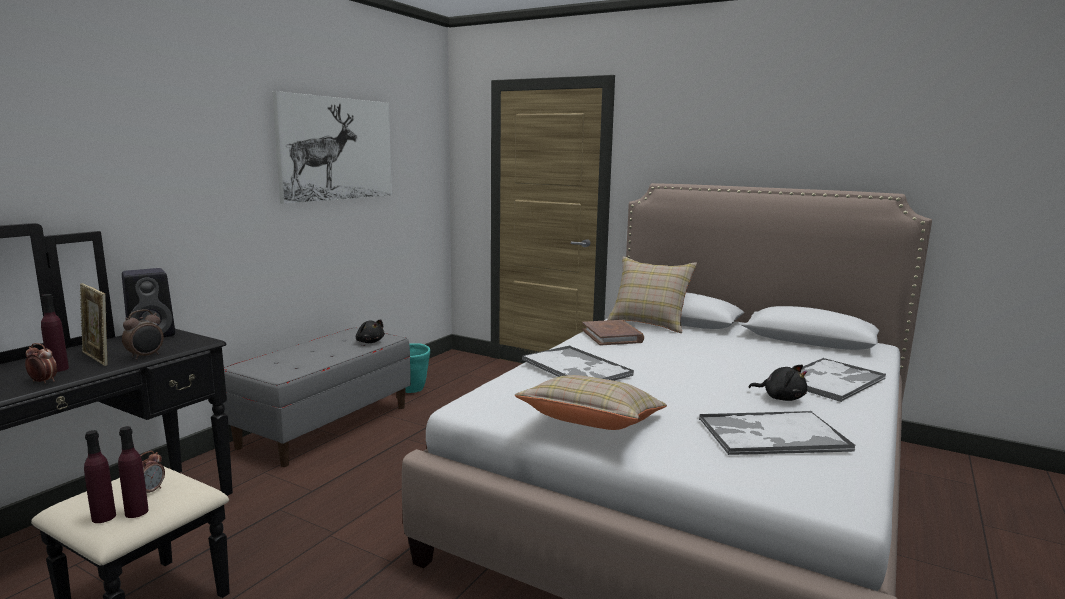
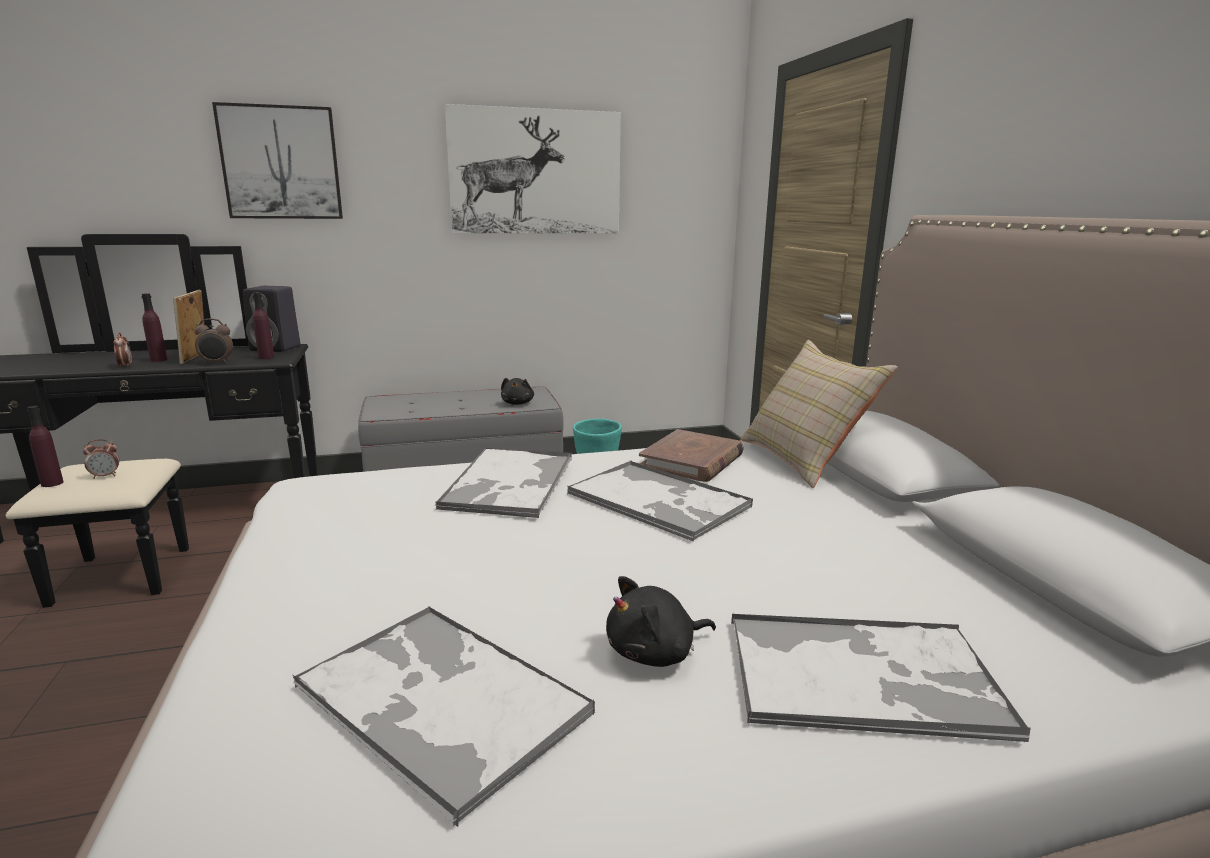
camera: 45 degrees right, 5 degrees up
purple bottle [118,426,149,518] -> purple bottle moved to [253,292,274,359]
beige pillow [515,375,667,430] -> none
black plush toy [748,365,807,401] -> black plush toy turned 75 degrees clockwise [606,576,716,667]
none -> picture [212,102,343,219]
none -> tray [567,460,753,542]

